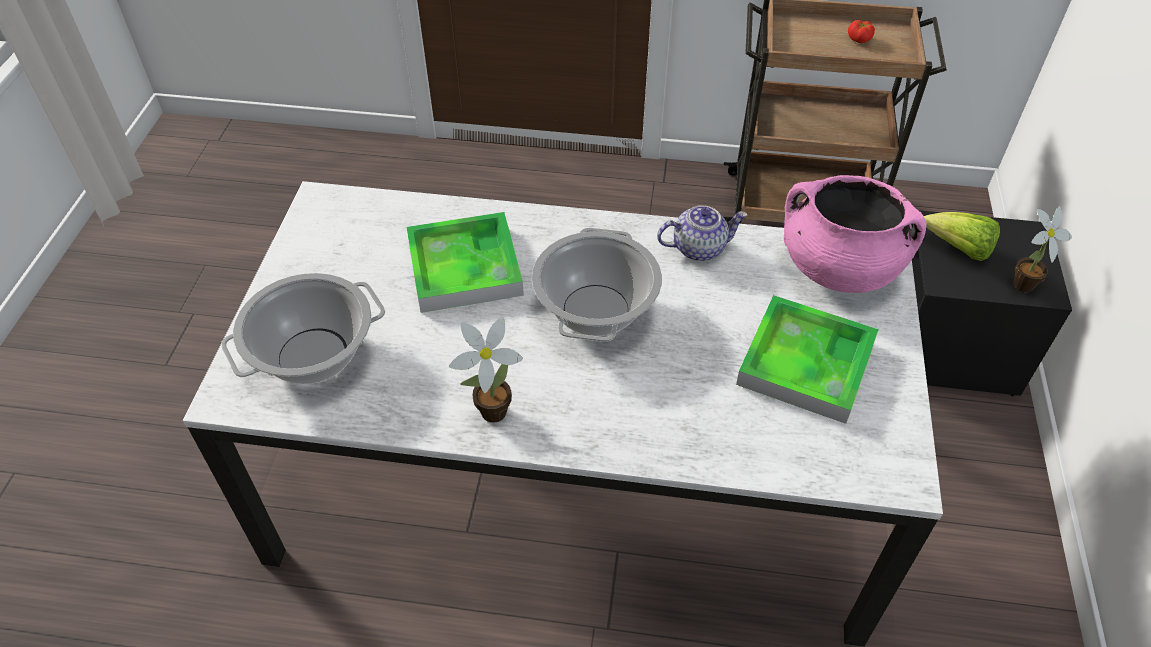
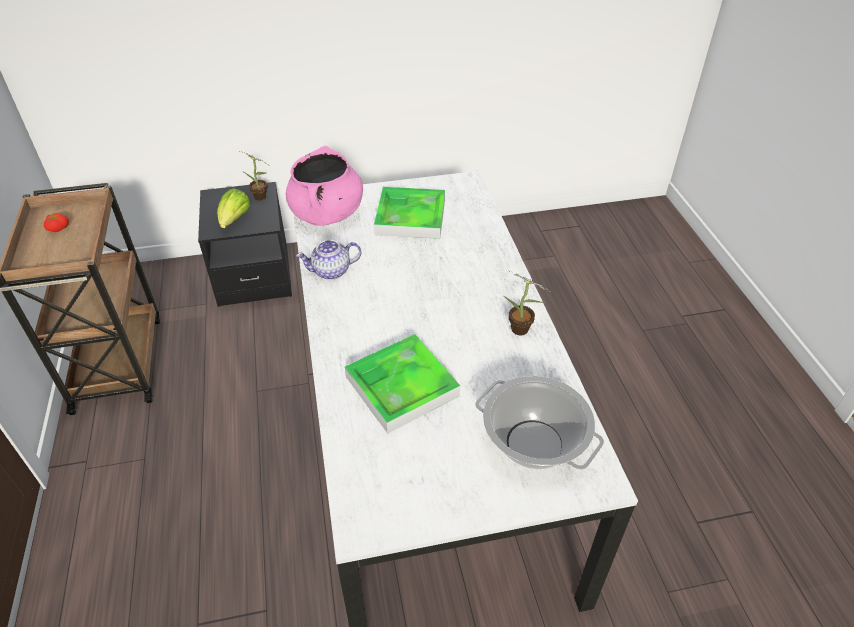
camera: 110 degrees left, 5 degrees down
cooking pot [532,228,662,342] -> none
teapot [657,205,748,261] -> teapot turned 75 degrees counterclockwise [296,240,361,280]

